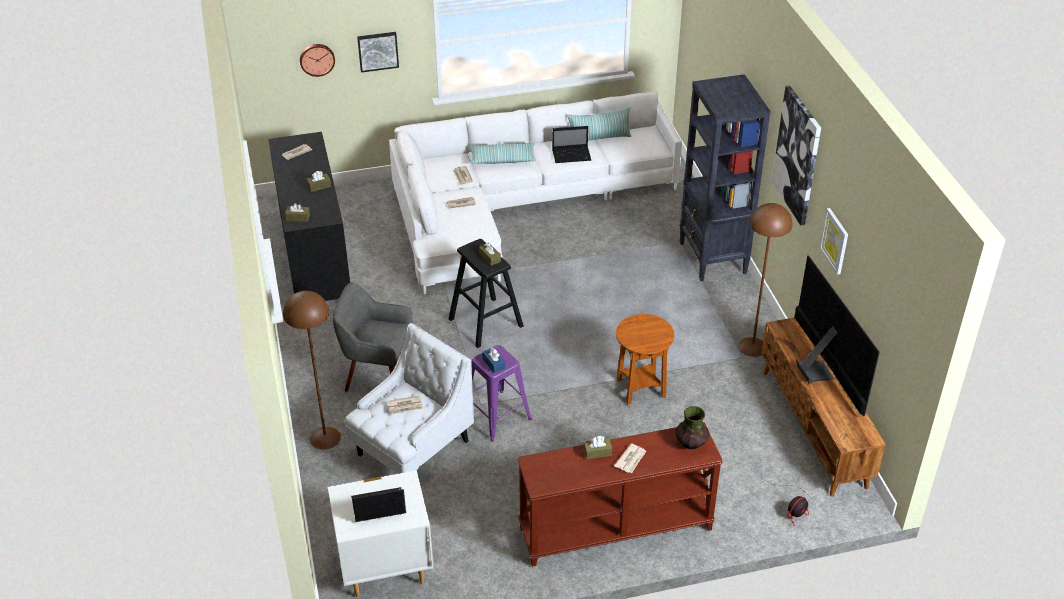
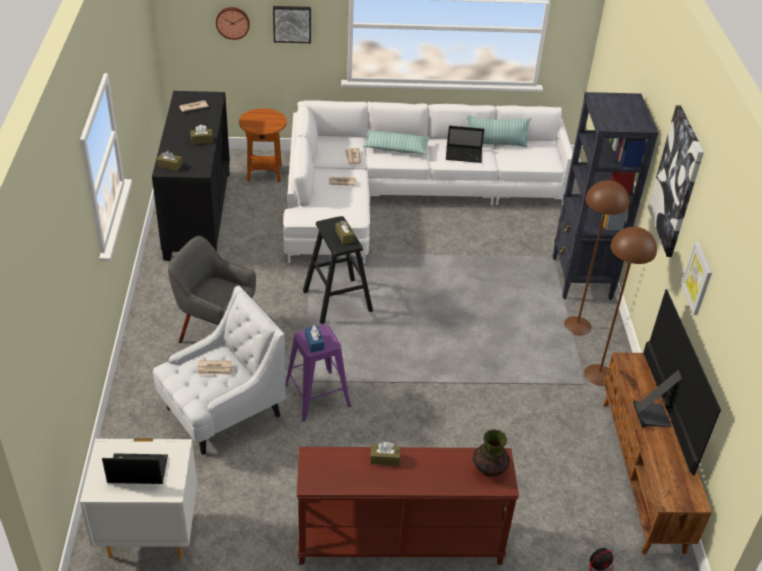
camera: 10 degrees right, 0 degrees up
brown floor lamp [283,291,341,450] -> brown floor lamp moved to [564,180,629,336]
newspaper [614,443,646,473] -> none
brown side table [616,314,674,404] -> brown side table moved to [239,108,287,182]

